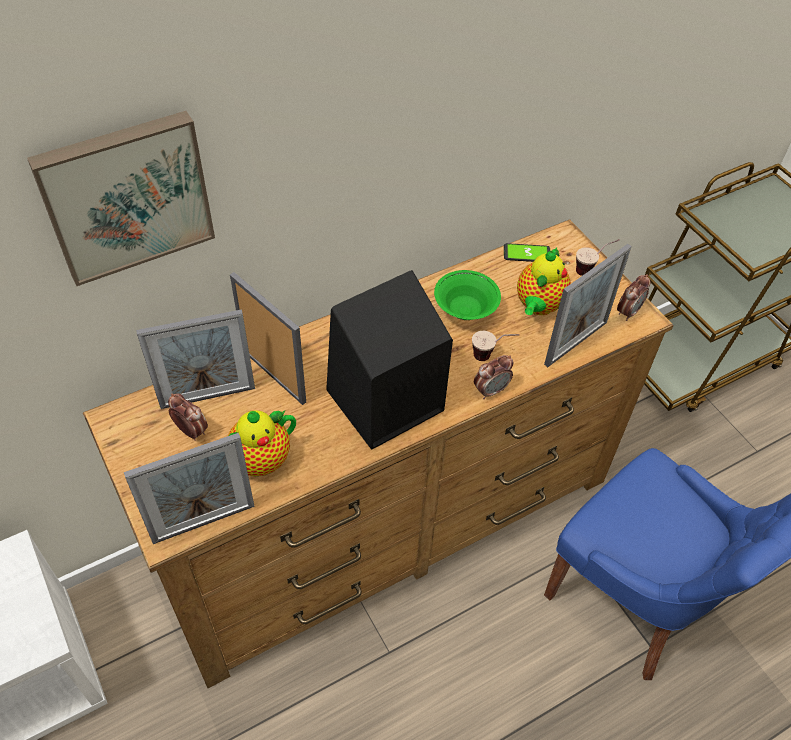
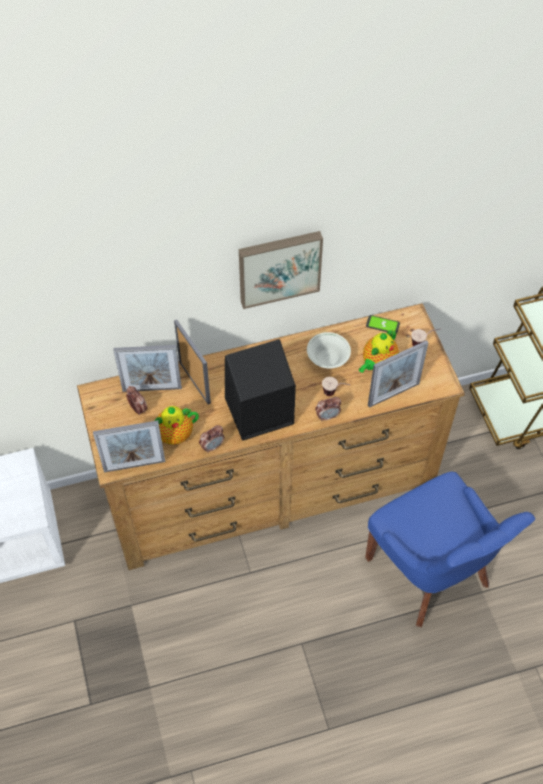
camera: 15 degrees right, 5 degrees up
picture [27,111,215,286] -> picture moved to [239,231,323,309]
green bowl [434,270,501,320] -> white bowl [307,332,351,368]
alarm clock [617,274,651,321] -> alarm clock moved to [199,425,225,453]

